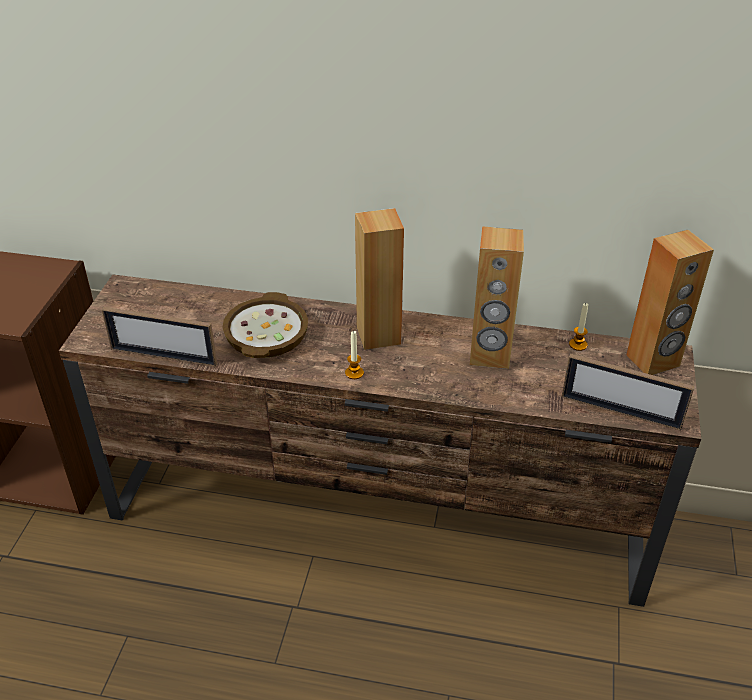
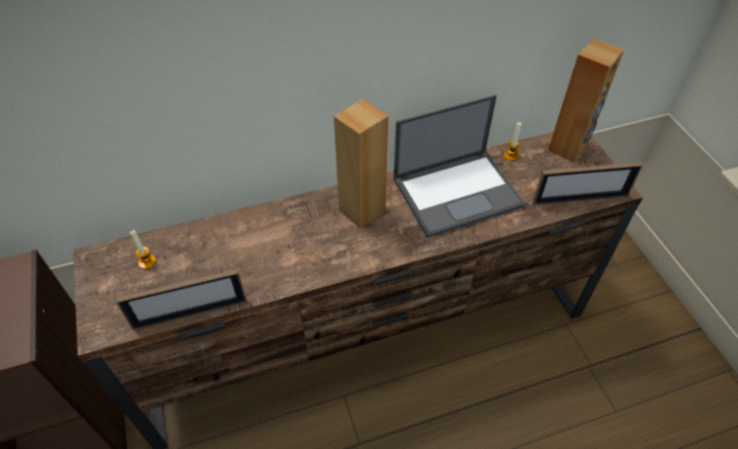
camera: 30 degrees left, 10 degrees up
bowl [222,292,308,358] -> none
candle [345,331,364,379] -> candle moved to [130,230,156,269]
brown speaker [470,226,524,369] -> laptop [393,95,525,238]

